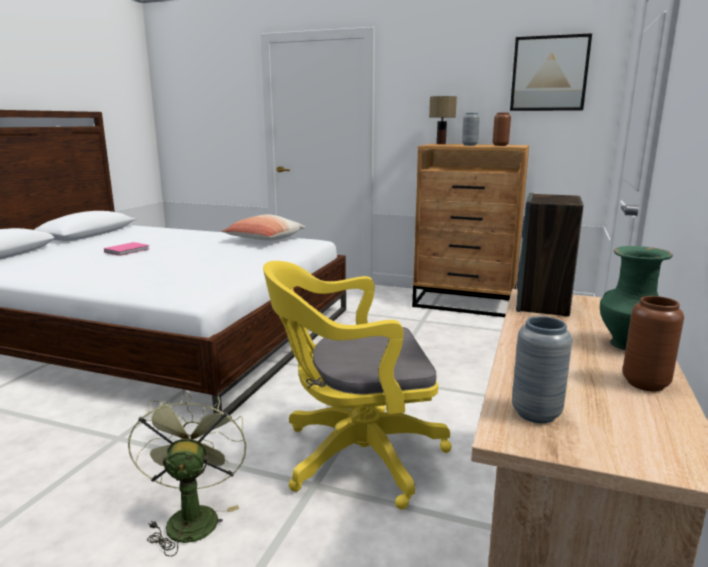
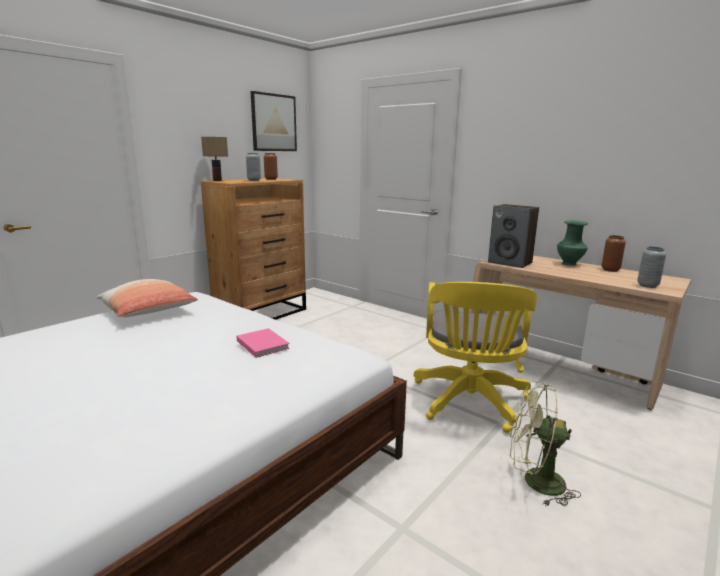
camera: 70 degrees left, 0 degrees up
pink book [104,242,149,256] -> pink book moved to [237,328,290,358]

